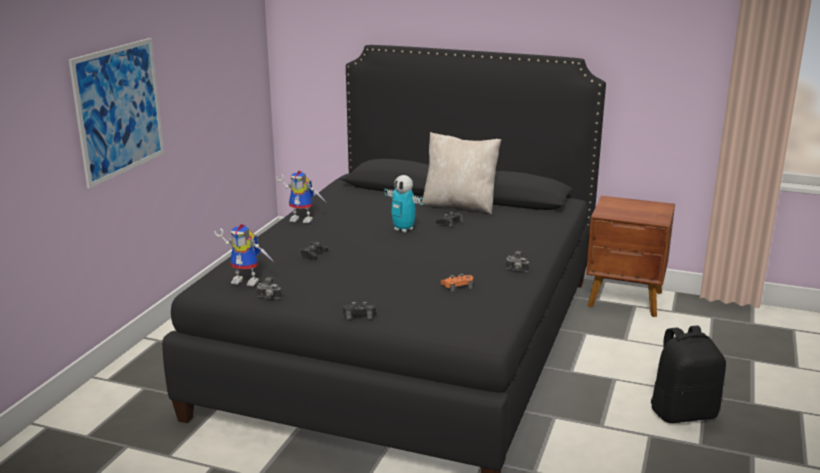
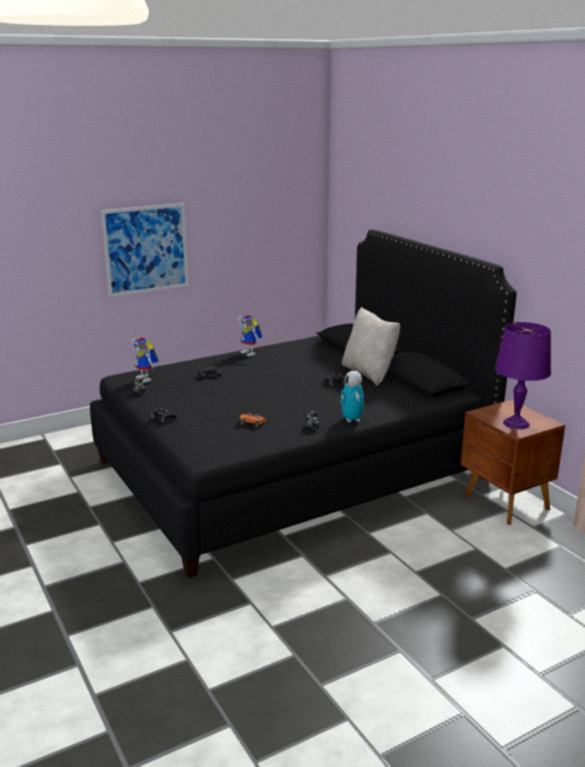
camera: 40 degrees right, 0 degrees up
toy robot [384,175,424,233] -> toy robot moved to [341,371,364,422]
black backpack [651,326,726,423] -> none
none -> purple table lamp [495,322,551,429]

